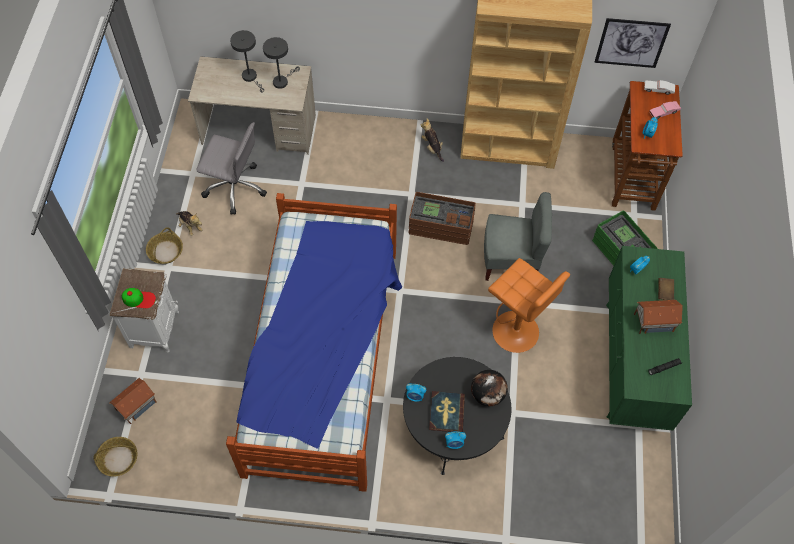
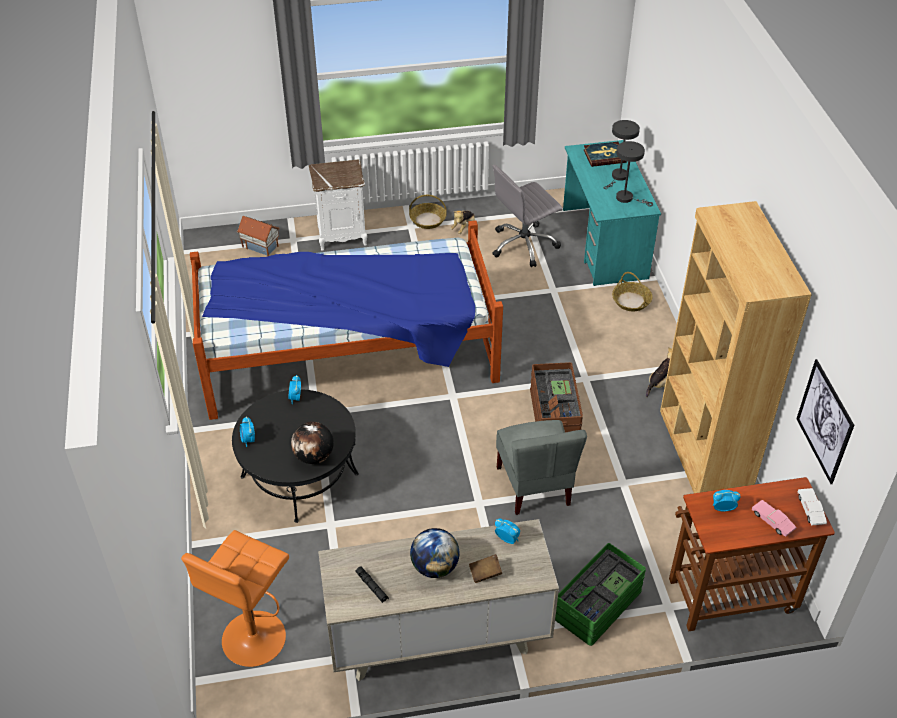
camera: 75 degrees right, 15 degrees down
basket [93,437,137,477] -> basket moved to [612,272,653,311]
cap [122,288,156,308] -> none
beige desk [188,56,316,155] -> turquoise desk [563,140,661,286]
grey office chair [196,122,267,215] -> grey office chair turned 60 degrees clockwise [492,165,563,267]
book [429,391,465,432] -> book moved to [583,142,627,167]
orange stool [488,258,570,353] -> orange stool moved to [181,530,289,667]
green dresser [606,246,692,431] -> beige dresser [318,519,559,681]
toy house [634,300,683,334] -> globe [410,528,459,578]

